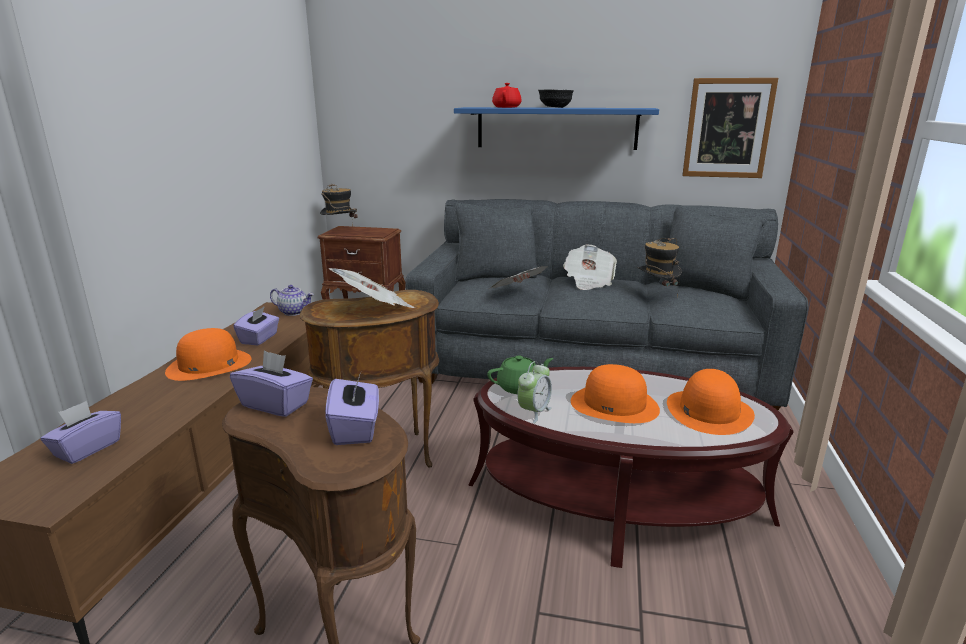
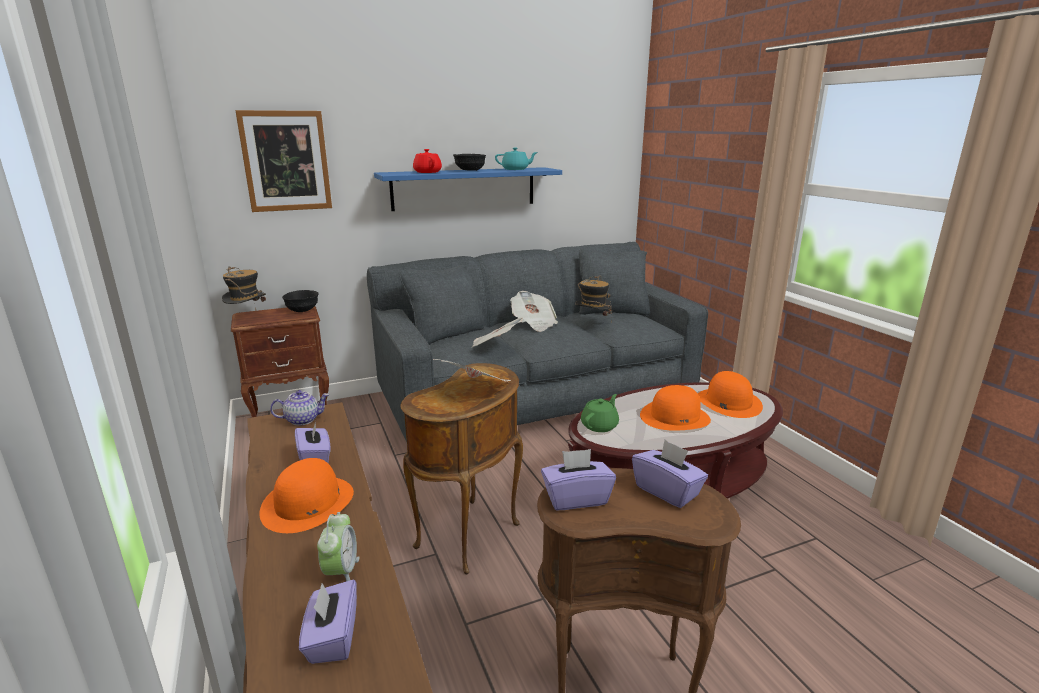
camera: 35 degrees left, 0 degrees up
alarm clock [517,361,552,423] -> alarm clock moved to [317,512,360,581]
picture [682,78,778,178] -> picture moved to [235,110,332,212]
none -> black bowl [282,290,319,312]
none -> turquoise teapot [495,148,538,170]

